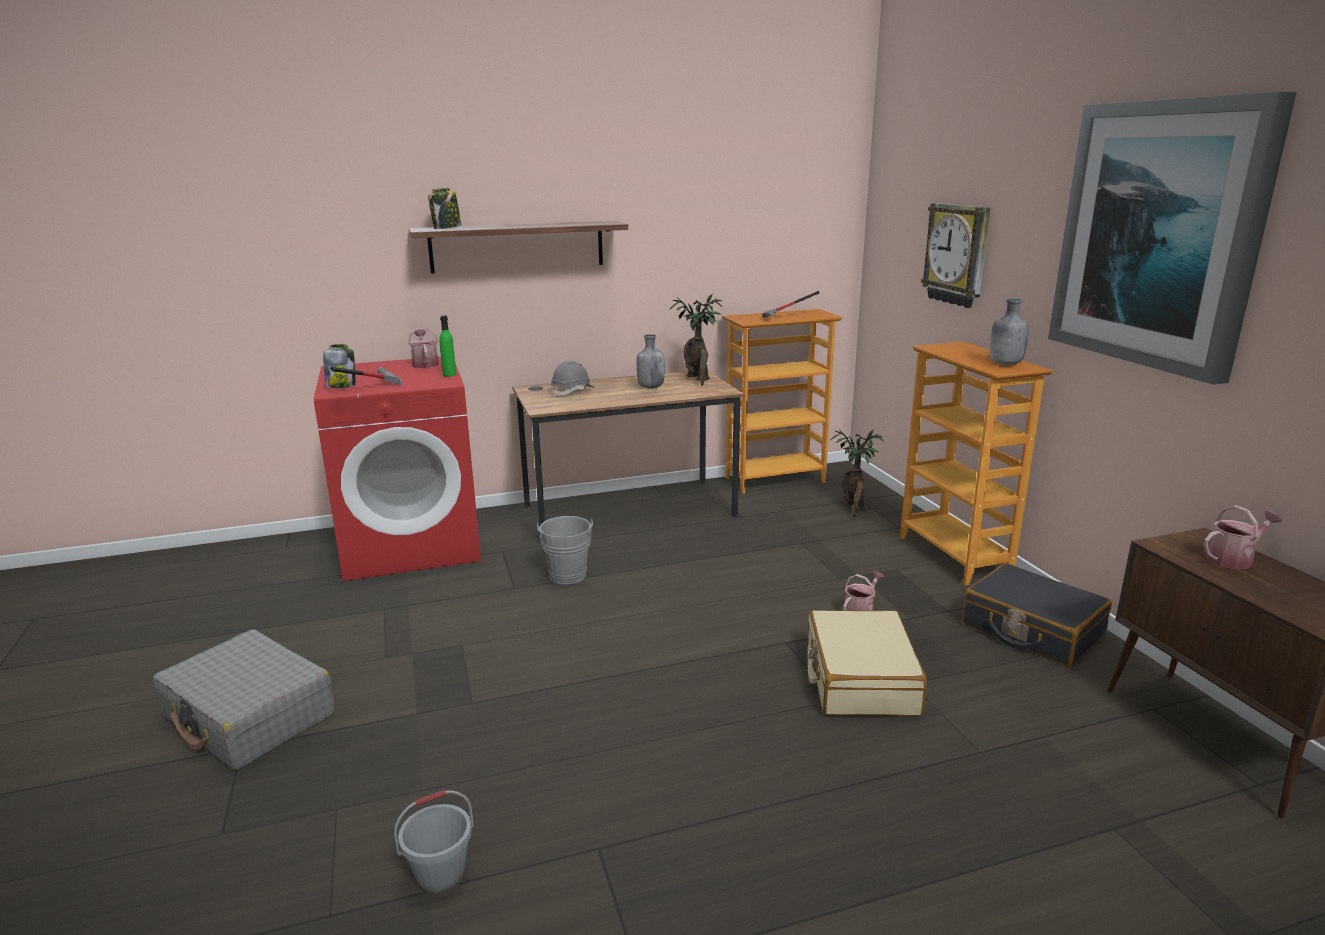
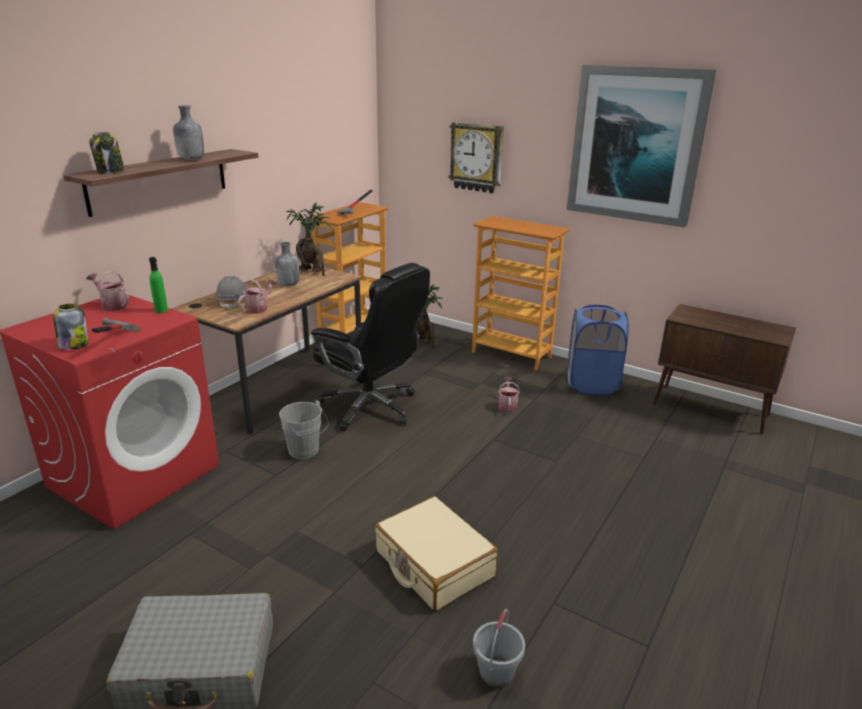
camera: 40 degrees left, 5 degrees up
beige suitcase [808,610,927,717] -> beige suitcase moved to [375,496,498,611]
black suitcase [962,563,1112,667] -> blue laundry basket [567,305,629,396]
grey bottle [990,298,1029,365] -> grey bottle moved to [173,105,204,160]
watering can [1204,505,1282,569] -> watering can moved to [238,279,277,314]
none -> black office chair [311,263,430,431]

